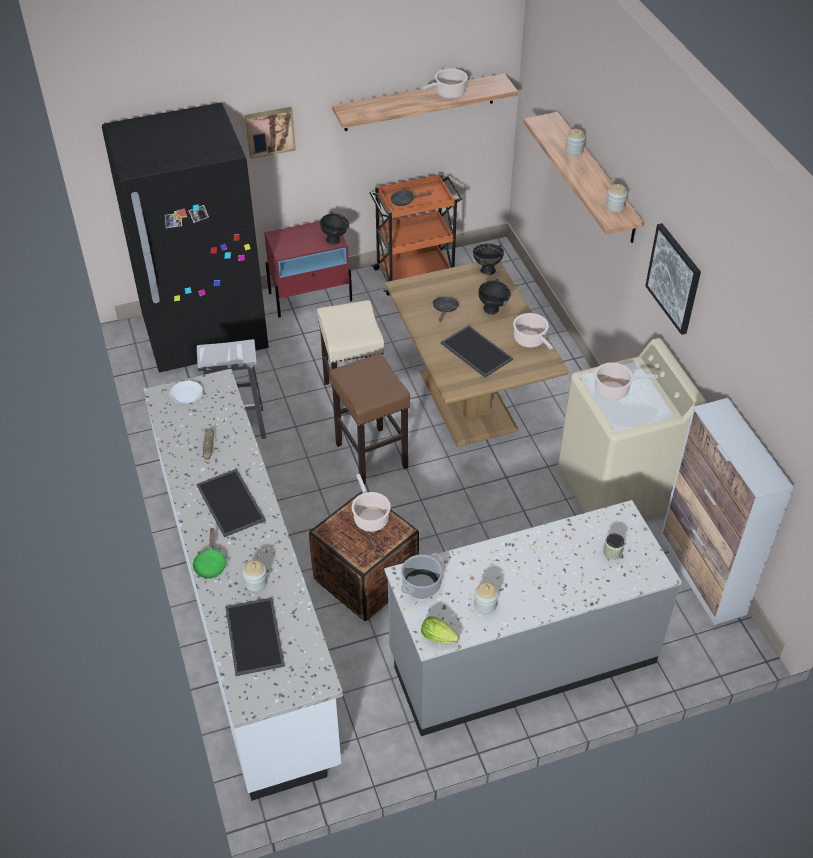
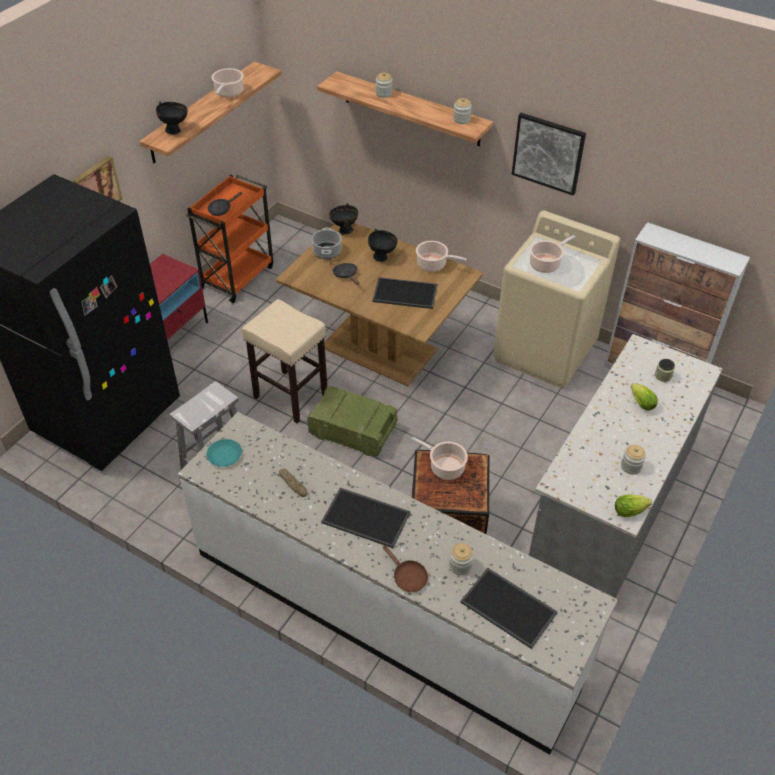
camera: 40 degrees left, 0 degrees up
white plate [170,381,203,404] -> turquoise plate [206,439,242,467]
green frying pan [193,527,227,579] -> brown frying pan [383,545,428,592]
black bowl [320,211,349,244] -> black bowl moved to [156,102,188,135]
brown stool [329,353,410,485] -> crate [307,386,398,457]
cooking pot [401,553,443,598] -> cooking pot moved to [311,227,342,259]
none -> lettuce [631,383,658,411]

